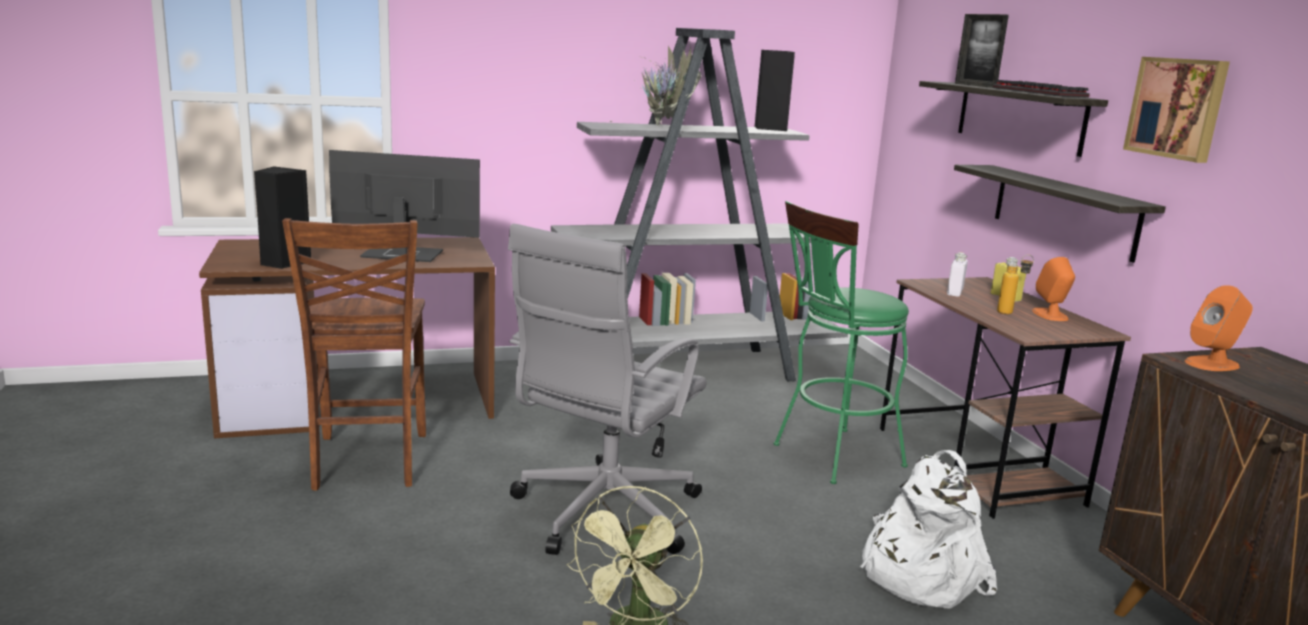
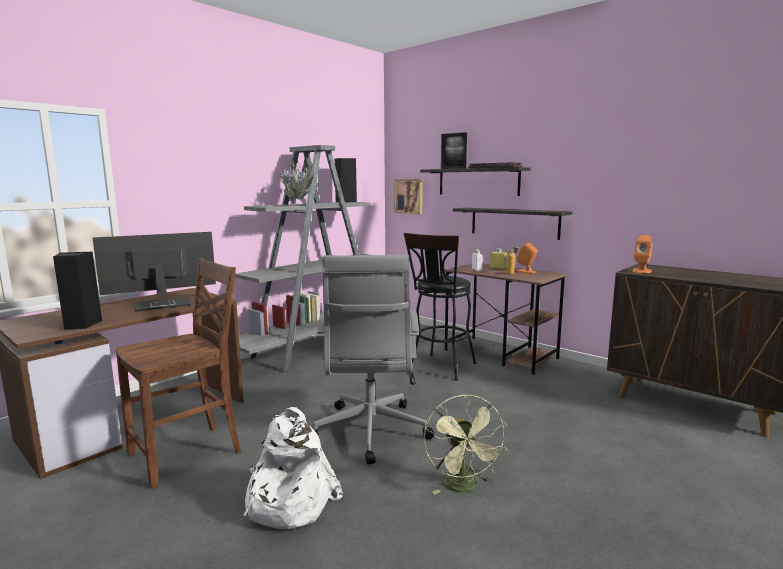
camera: 30 degrees left, 5 degrees down
brown chair [282,218,426,491] -> brown chair turned 90 degrees counterclockwise [116,258,241,489]
green stool [774,201,909,484] -> black stool [404,233,476,381]
white backpack [860,450,997,608] -> white backpack moved to [243,407,343,529]
picture [1123,57,1230,163] -> picture moved to [394,179,423,214]

